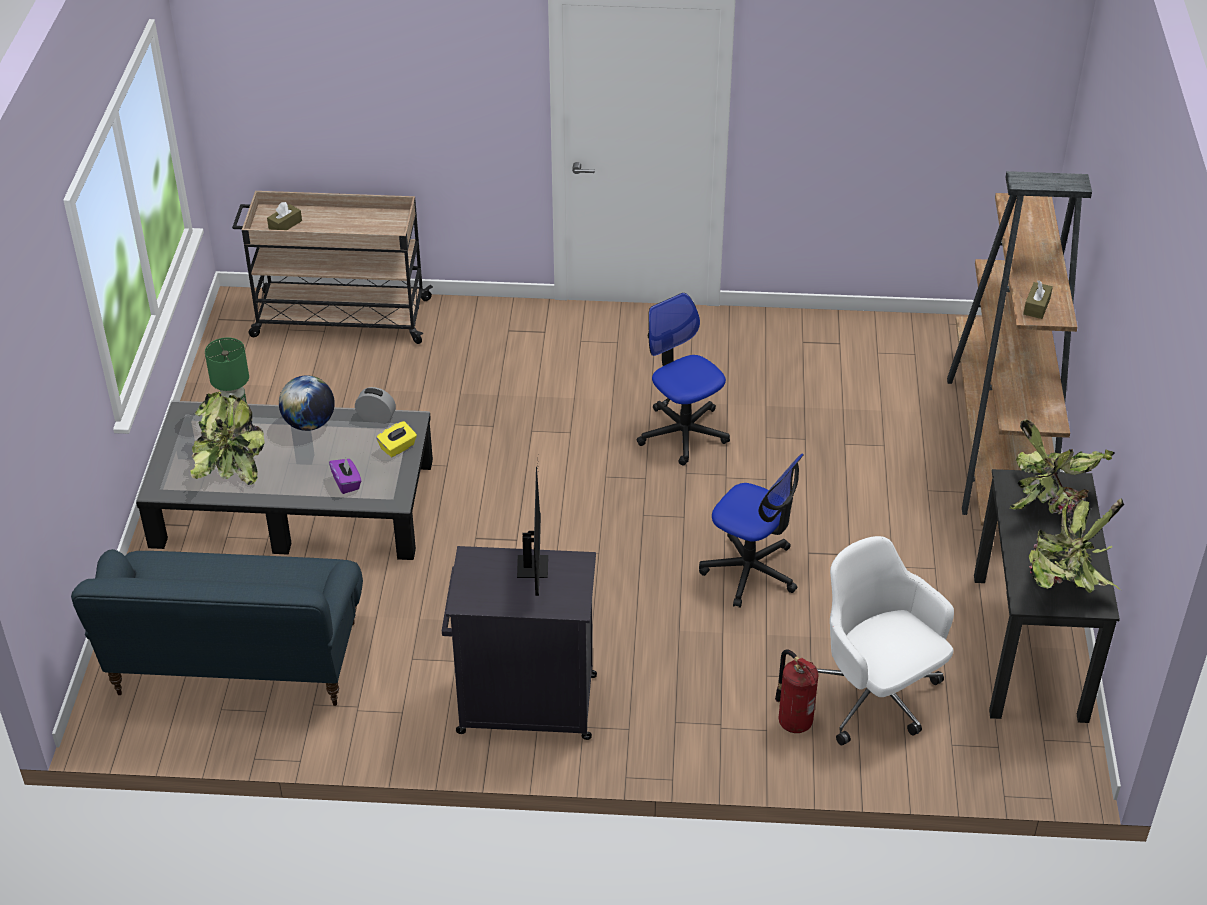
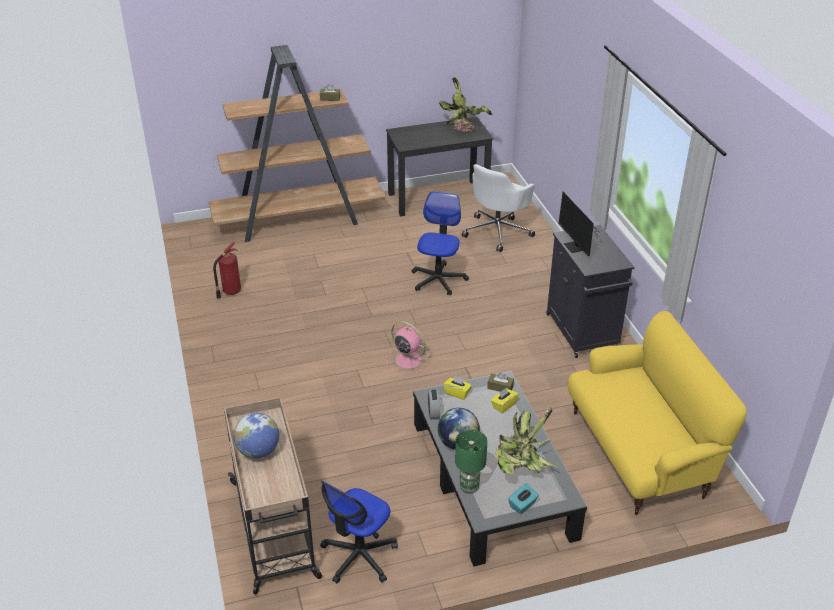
camera: 110 degrees left, 5 degrees down
blue sofa [71,549,363,706] -> yellow sofa [567,311,747,515]
brown tissue box [267,202,302,230] -> brown tissue box moved to [487,373,514,392]
purple tissue box [329,458,361,494] -> yellow tissue box [491,388,519,413]
monitor [517,467,548,596] -> monitor turned 90 degrees counterclockwise [558,192,603,256]
office chair [637,293,730,465] -> office chair moved to [320,480,398,583]
fire extinguisher [775,650,818,733] -> fire extinguisher moved to [213,242,241,299]
potted plant [1010,419,1115,514] -> none
none -> globe [233,413,279,458]
none -> pink fan [386,321,429,373]
none -> turquoise tissue box [508,483,539,514]

